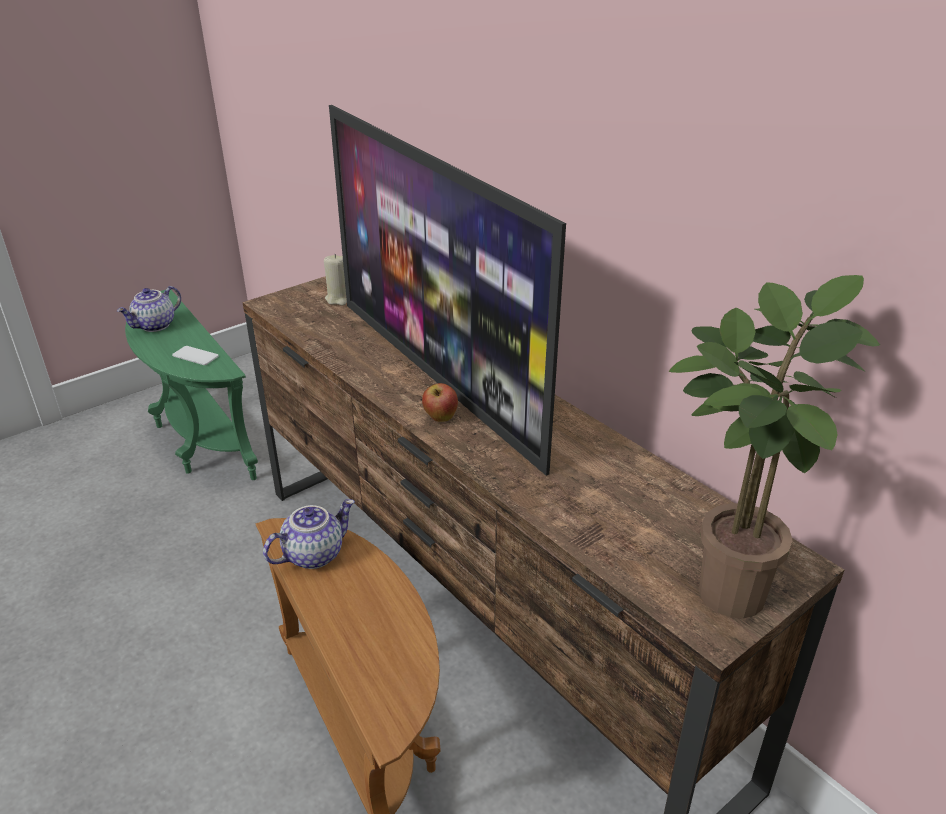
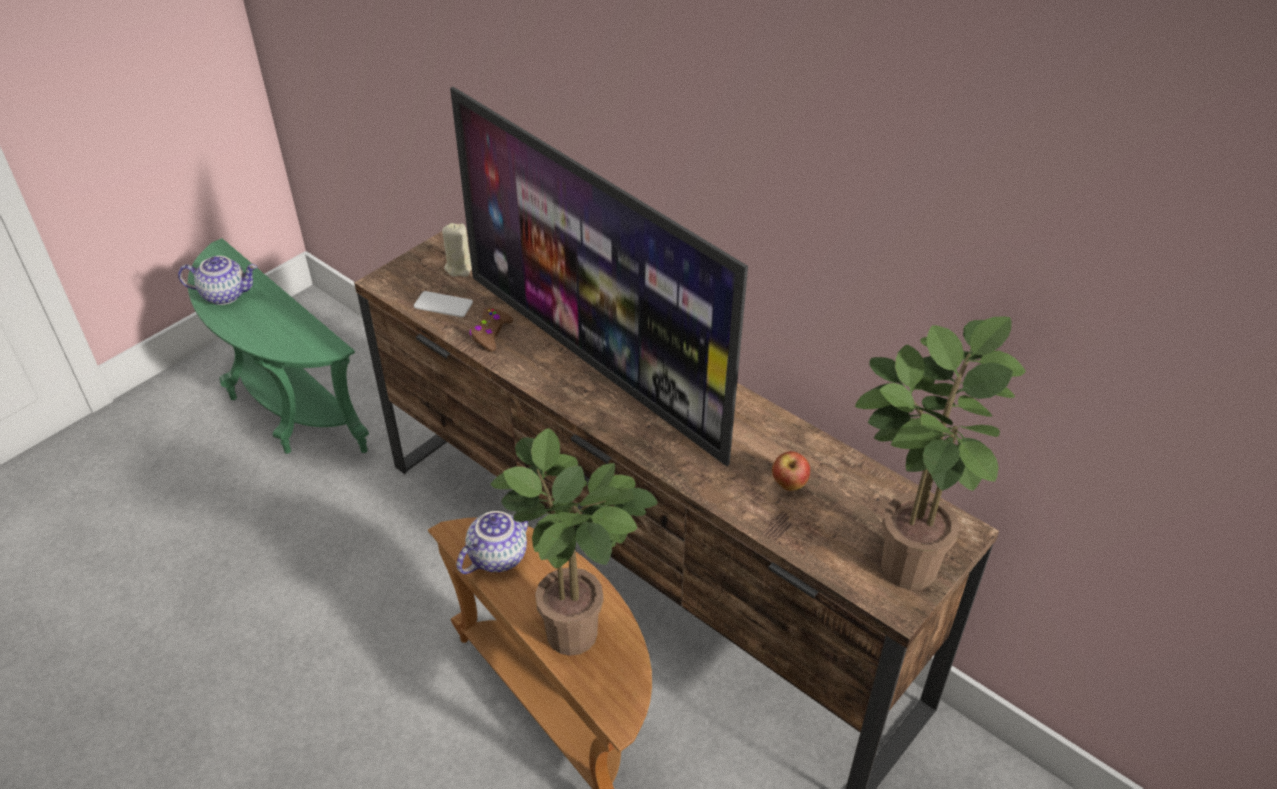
camera: 10 degrees left, 10 degrees up
teapot [117,286,181,332] -> teapot turned 120 degrees counterclockwise [178,256,257,305]
phone [172,346,219,365] -> phone moved to [414,291,473,317]
apple [422,383,458,422] -> apple moved to [772,451,810,491]
none -> brown game controller [470,307,513,352]
none -> potted plant [491,428,658,656]

